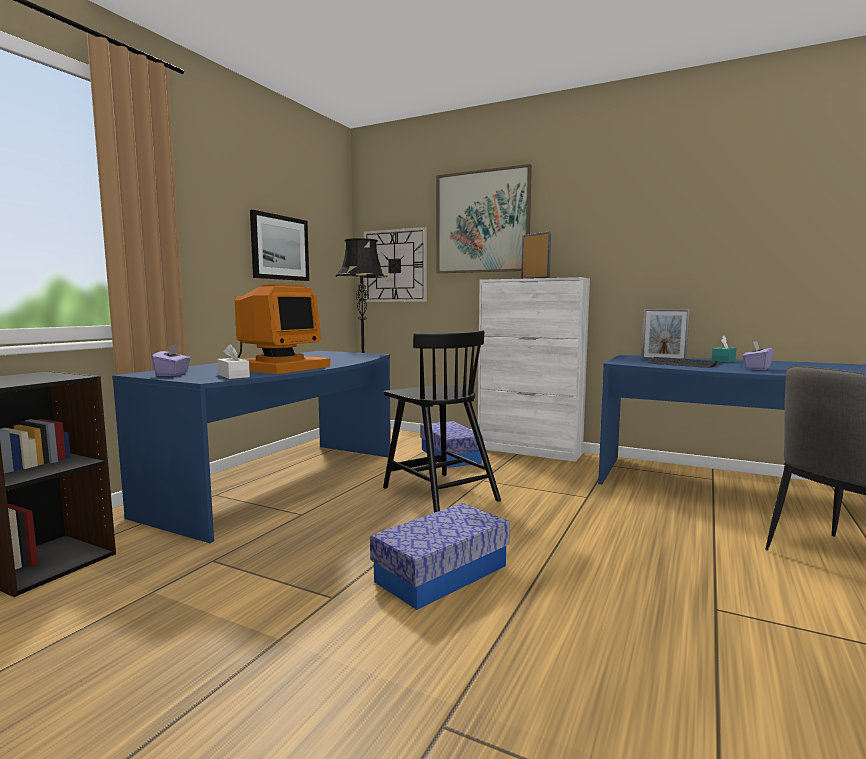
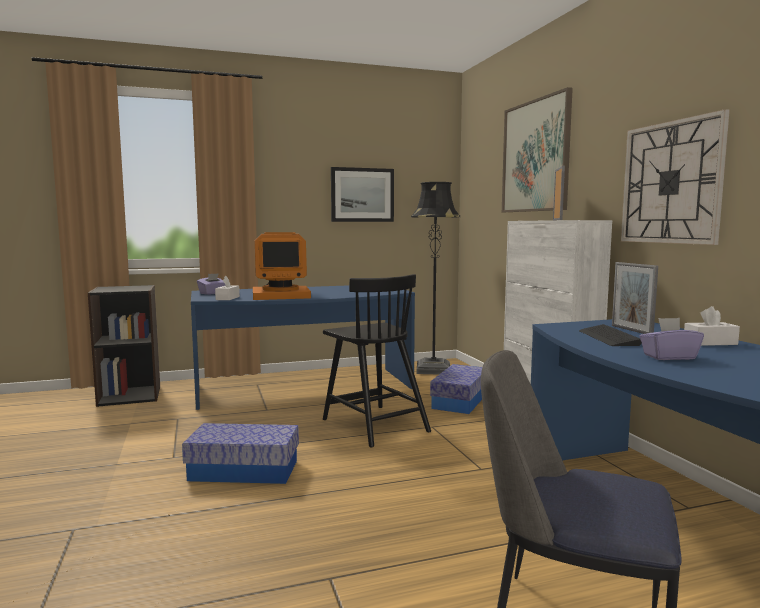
camera: 45 degrees right, 0 degrees up
wall clock [364,227,427,302] -> wall clock moved to [621,109,730,245]
black chair [383,331,501,513] -> black chair turned 45 degrees counterclockwise [323,274,431,447]
turquoise tissue box [711,336,736,363] -> white tissue box [684,306,740,346]

